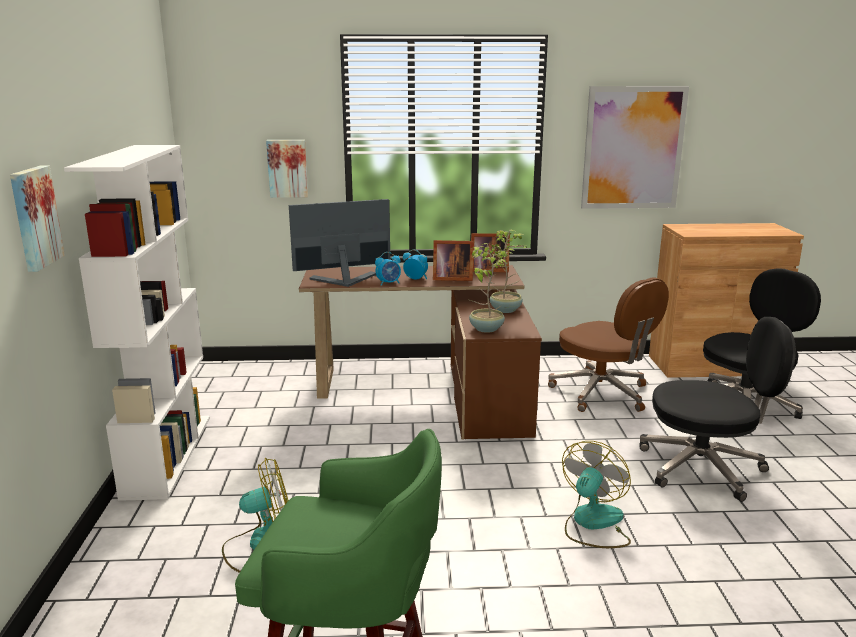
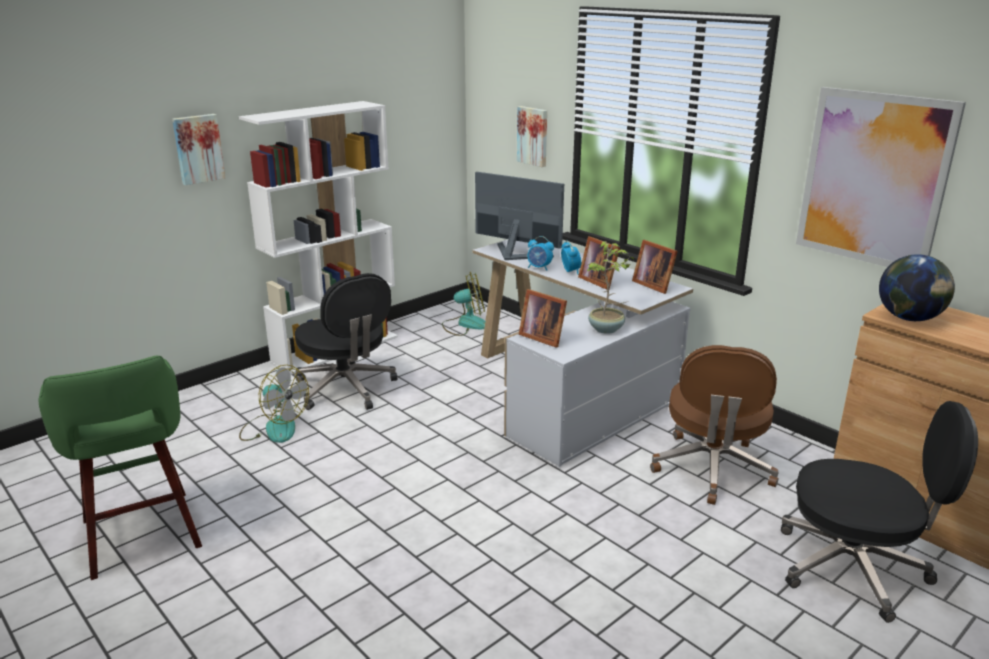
camera: 50 degrees right, 5 degrees up
brown desk [299,265,542,440] -> white desk [472,240,693,467]
potted plant [469,243,507,333] -> picture frame [519,289,567,347]
fan [562,441,631,548] -> fan moved to [442,272,485,336]
black office chair [639,317,796,502] -> black office chair moved to [295,273,397,410]
none -> globe [879,254,955,321]

